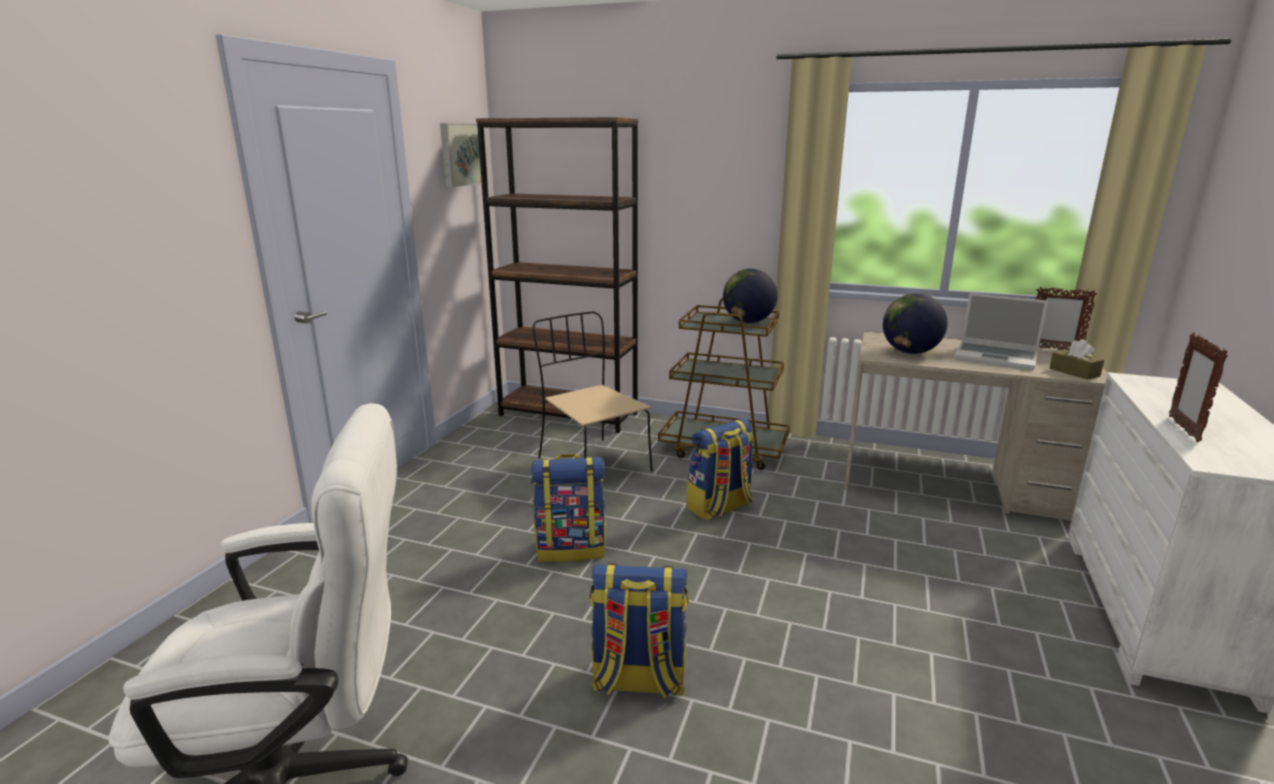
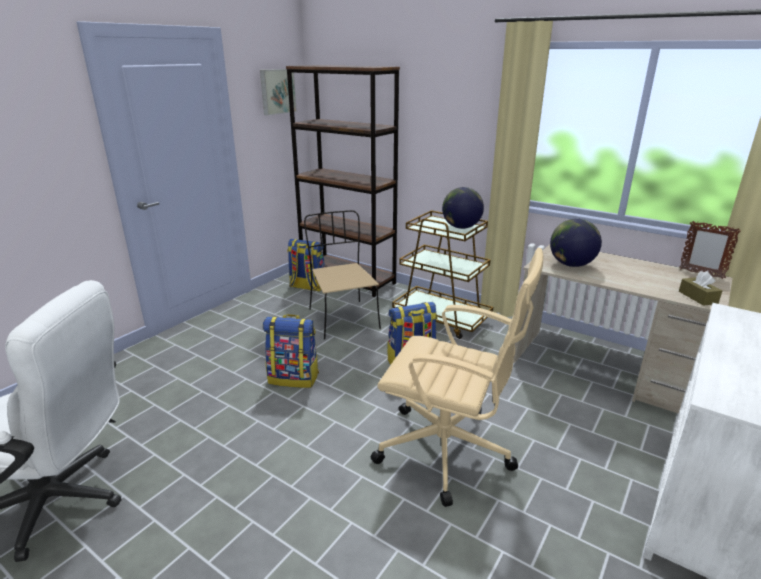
camera: 15 degrees right, 5 degrees up
backpack [590,564,689,699] -> backpack moved to [287,239,325,292]
laptop [954,293,1048,370] -> none
picture frame [1169,332,1228,442] -> none
none -> beige office chair [371,248,543,507]

